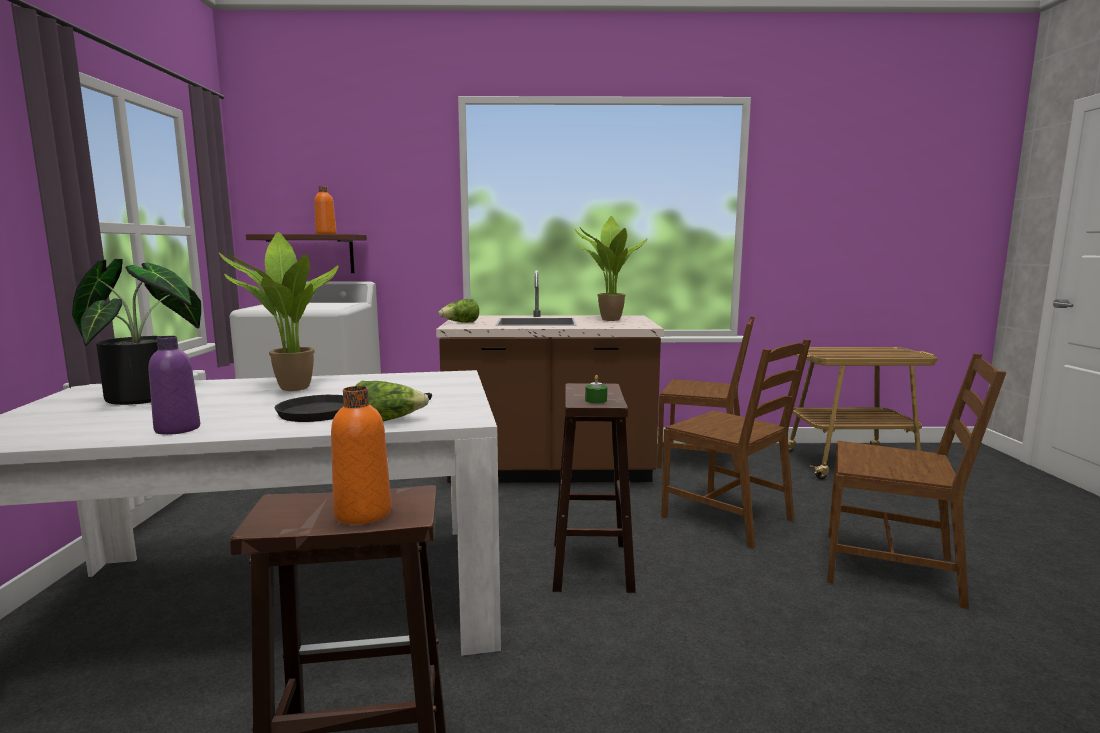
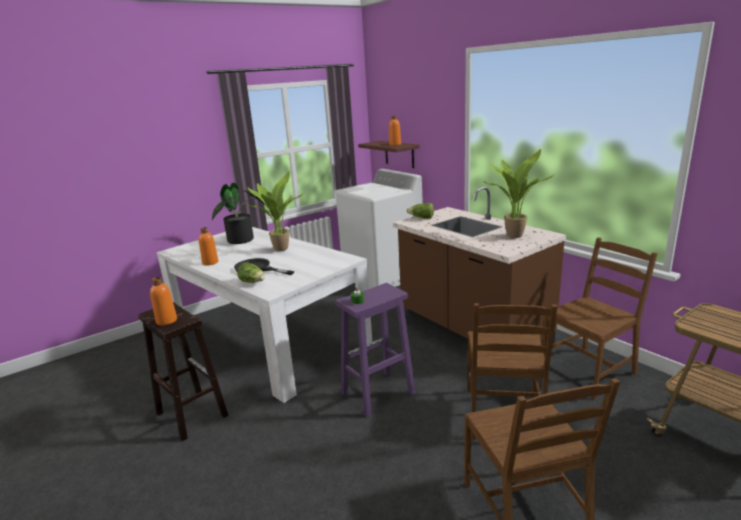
camera: 55 degrees right, 10 degrees up
purple bottle [149,336,200,435] -> orange bottle [199,227,218,265]
brown stool [553,383,636,593] -> purple stool [336,283,415,417]
brown chair [657,316,755,472] -> brown chair turned 105 degrees counterclockwise [542,237,658,399]

